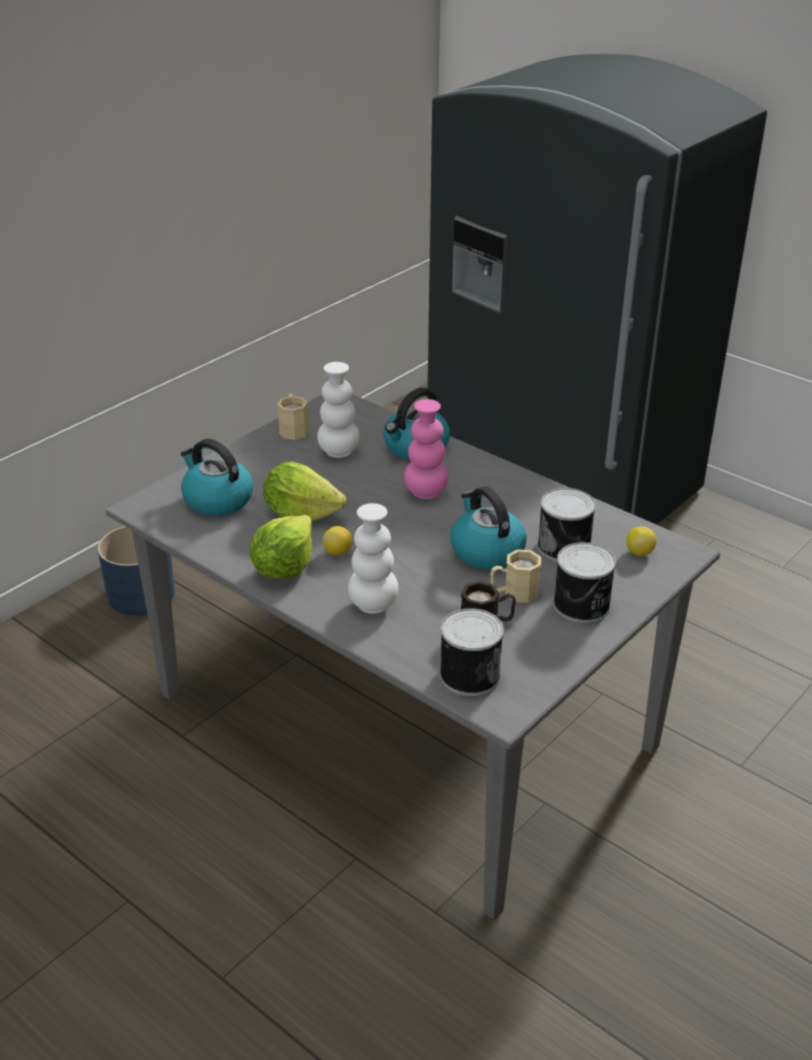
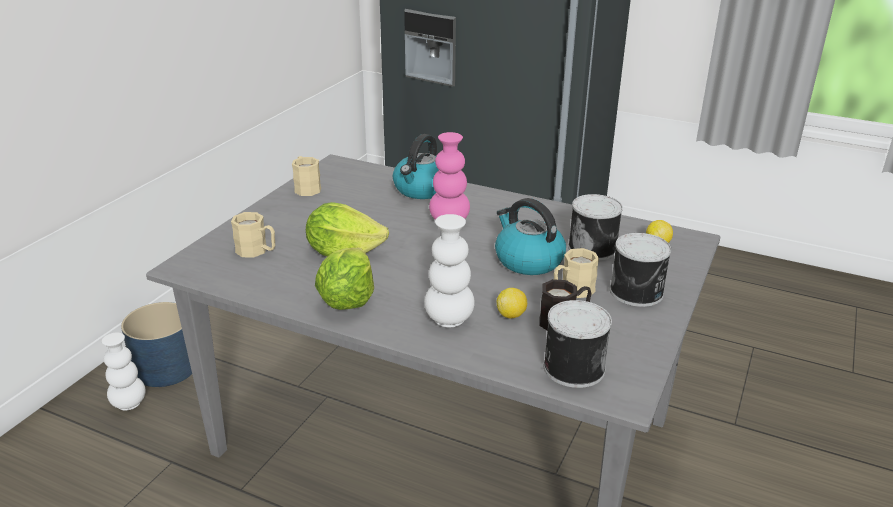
camera: 15 degrees left, 5 degrees down
kettle [181,439,254,516] -> beige mug [231,212,275,258]
white vase [317,362,360,458] -> white vase moved to [102,333,146,410]
lemon [322,526,352,556] -> lemon moved to [497,288,527,318]

